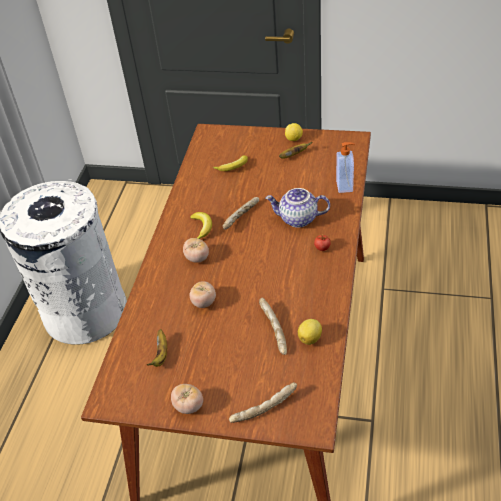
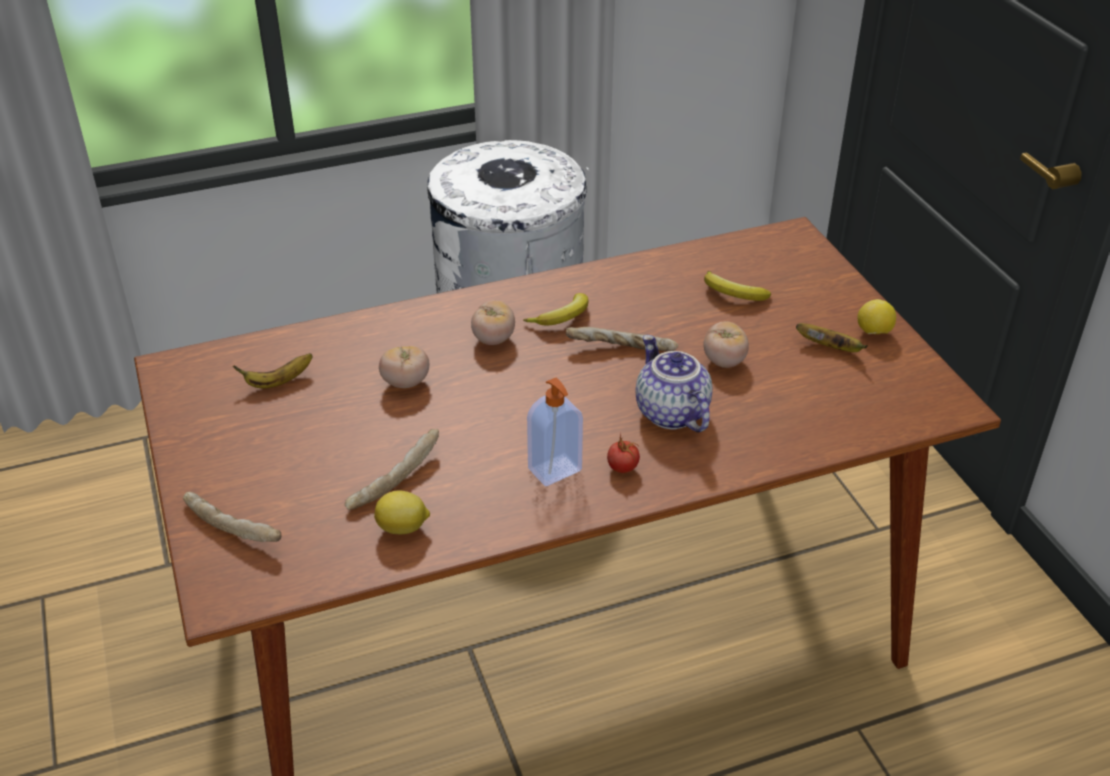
camera: 55 degrees right, 5 degrees down
tomato [171,384,203,414] -> tomato moved to [704,321,749,368]
soap dispenser [336,142,355,193] -> soap dispenser moved to [527,378,583,486]

